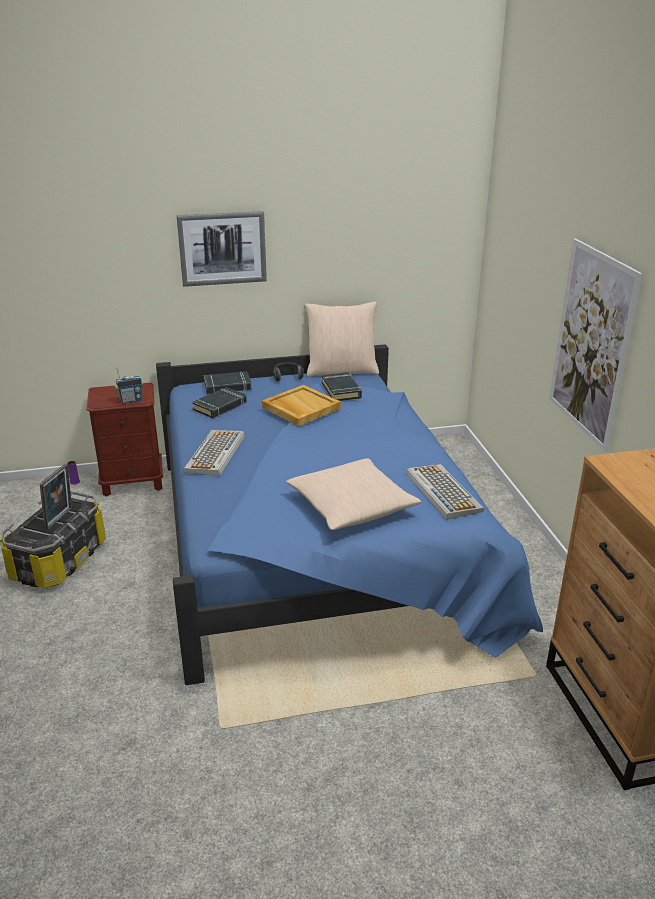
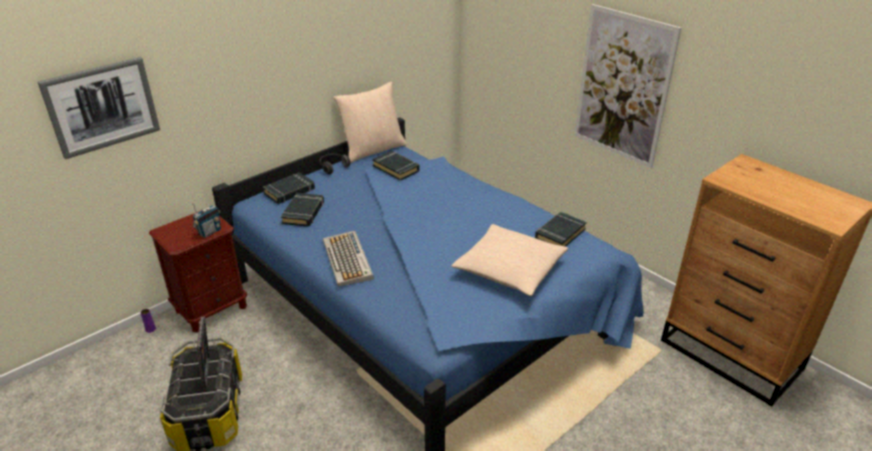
camera: 30 degrees left, 5 degrees up
picture [176,211,267,287] -> picture moved to [38,57,160,159]
beige tray [262,385,341,426] -> none
keyboard [407,464,484,520] -> black book [535,212,587,247]

